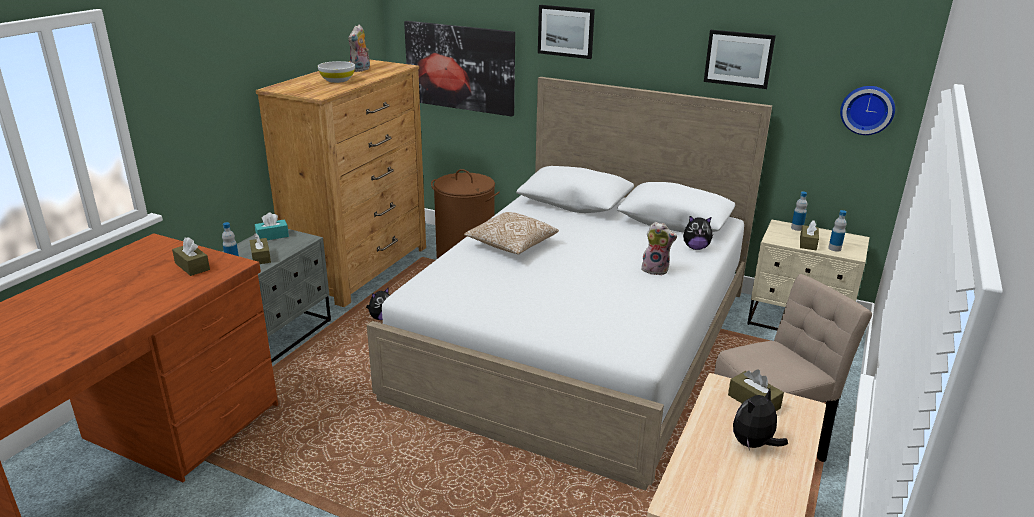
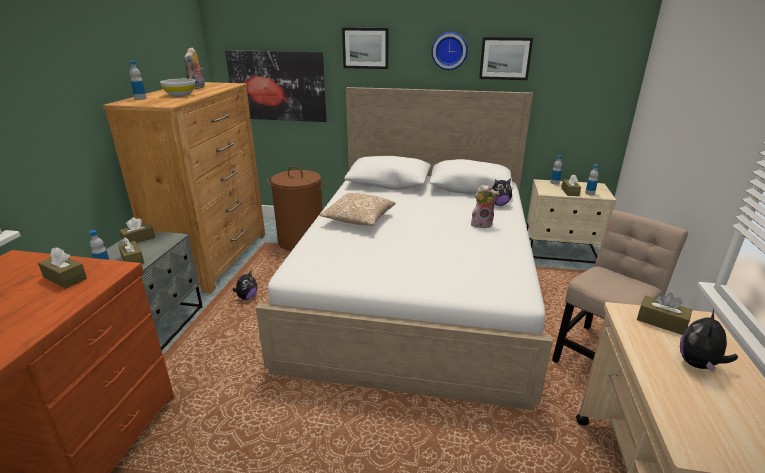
camera: 15 degrees left, 0 degrees up
turquoise tissue box [255,213,289,240] -> brown tissue box [119,217,155,243]
wall clock [840,86,895,135] -> wall clock moved to [432,32,468,70]
none -> bottle [129,61,147,100]

